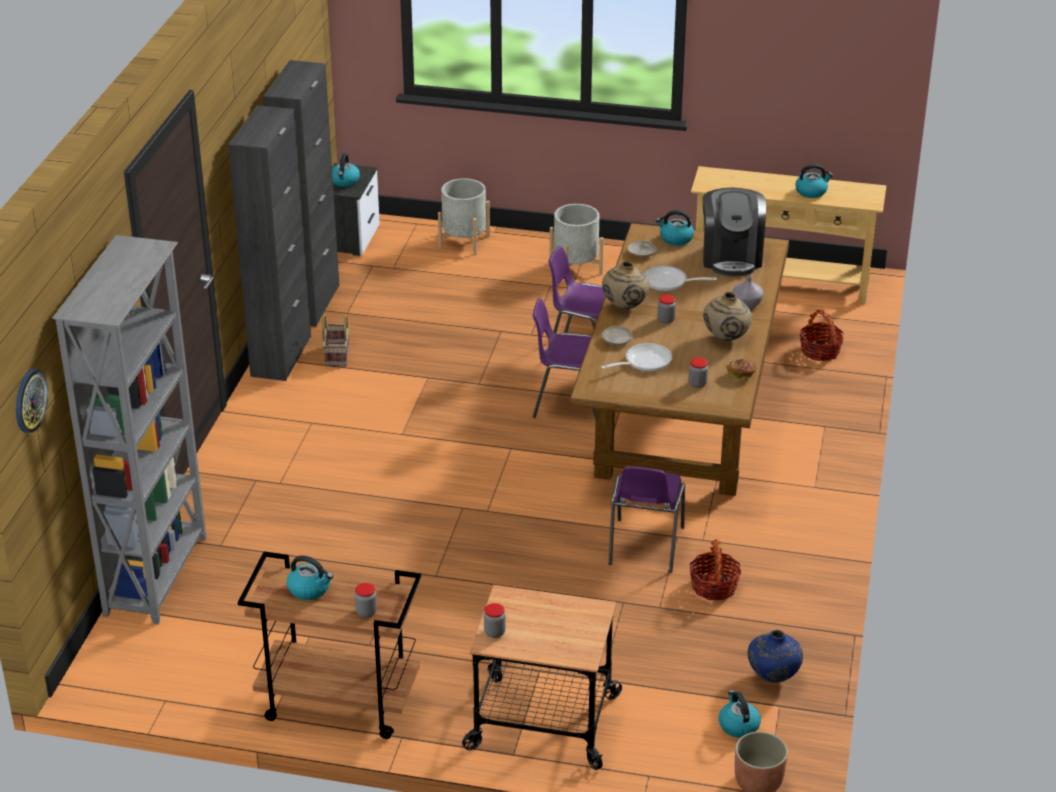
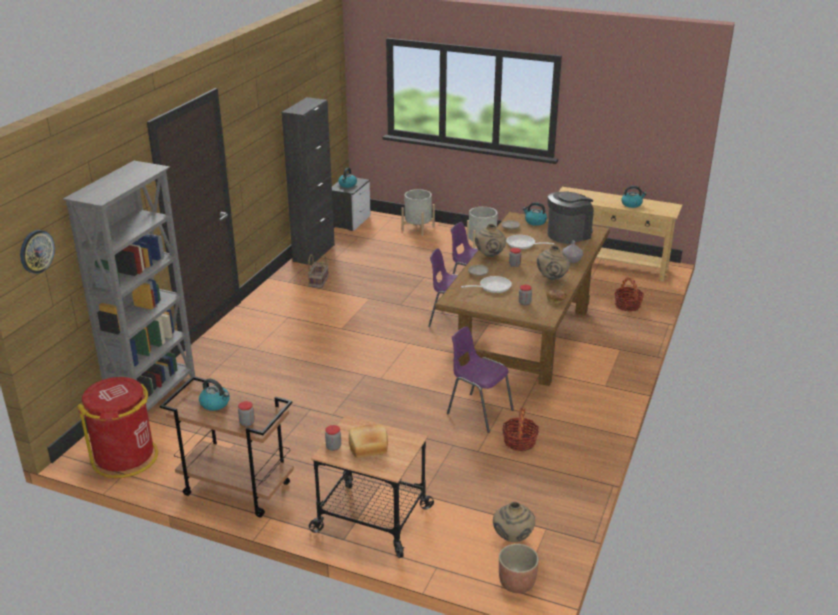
camera: 10 degrees right, 5 degrees down
black cabinet [228,105,311,381] -> none
purple chair [609,466,685,573] -> purple chair turned 105 degrees clockwise [447,326,514,433]
coffee machine [703,188,766,277] -> coffee machine turned 135 degrees counterclockwise [548,191,594,244]
kettle [719,690,761,738] -> beige vase [493,502,535,542]
blue vase [748,630,803,682] -> none
none -> red trash can [77,377,158,478]
none -> bread [349,424,388,458]

